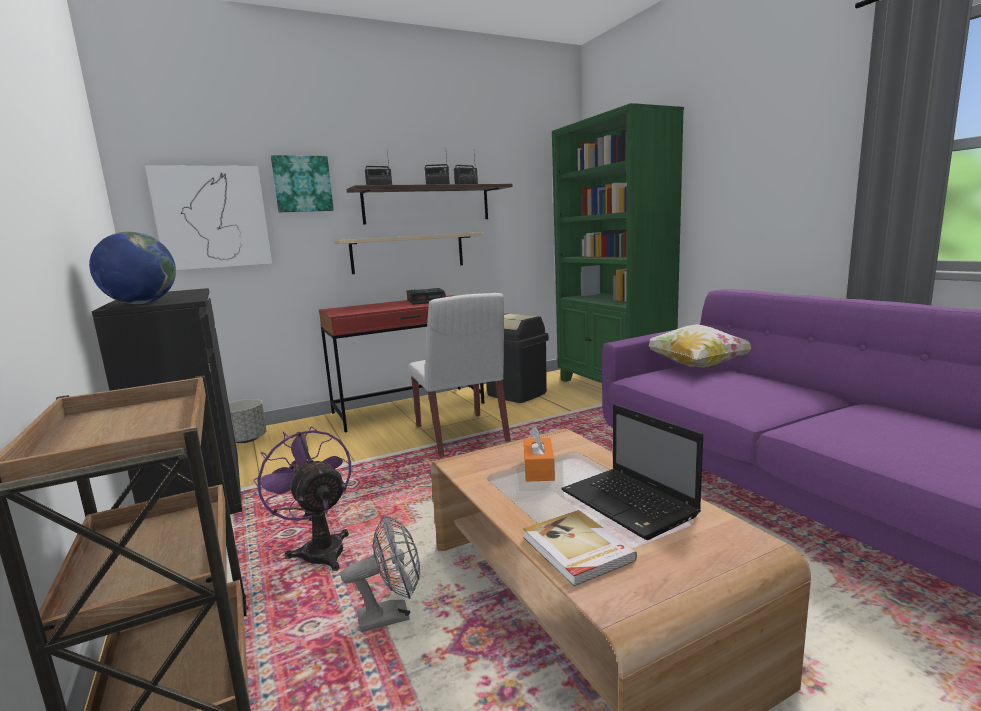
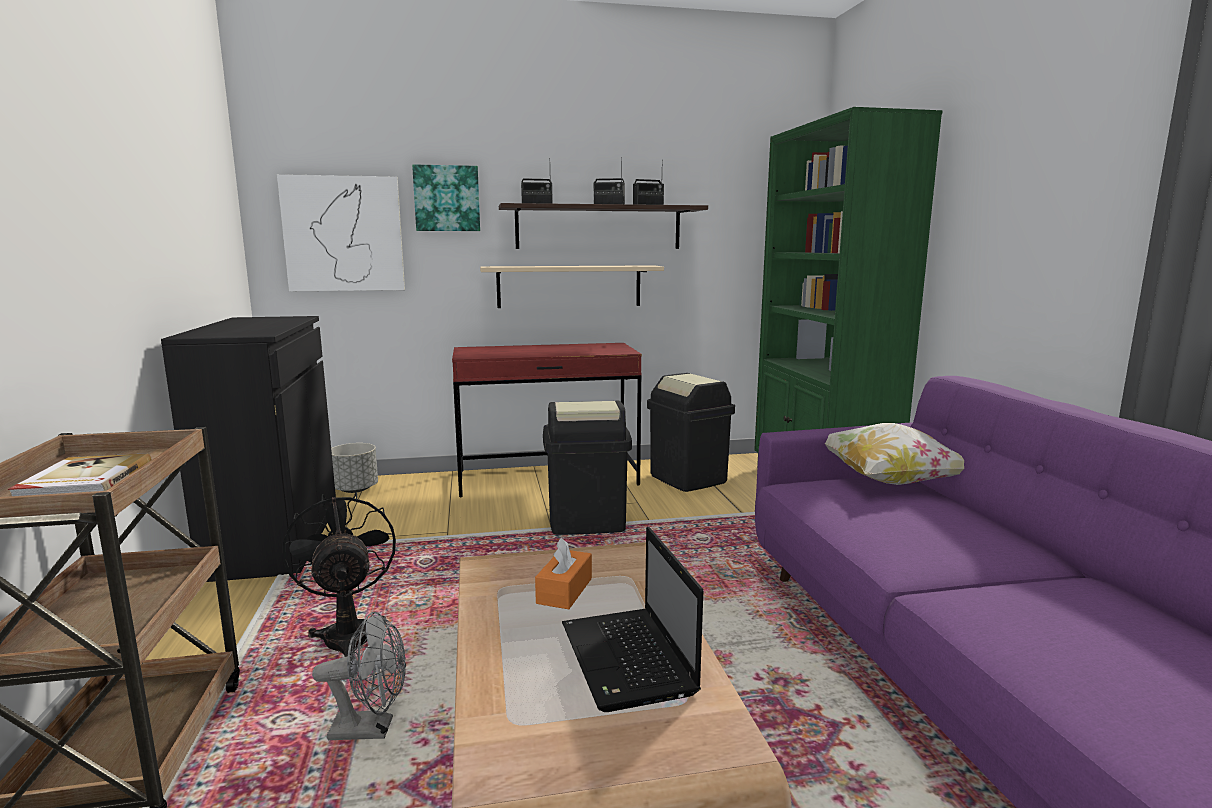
camera: 15 degrees right, 0 degrees up
globe [89,232,176,304] -> none
purple fan [253,426,351,571] -> black fan [283,492,396,657]
alarm clock [407,288,446,305] -> none
white chair [408,293,511,456] -> black trash can [543,400,632,535]
book [523,510,637,587] -> book moved to [8,453,151,496]

